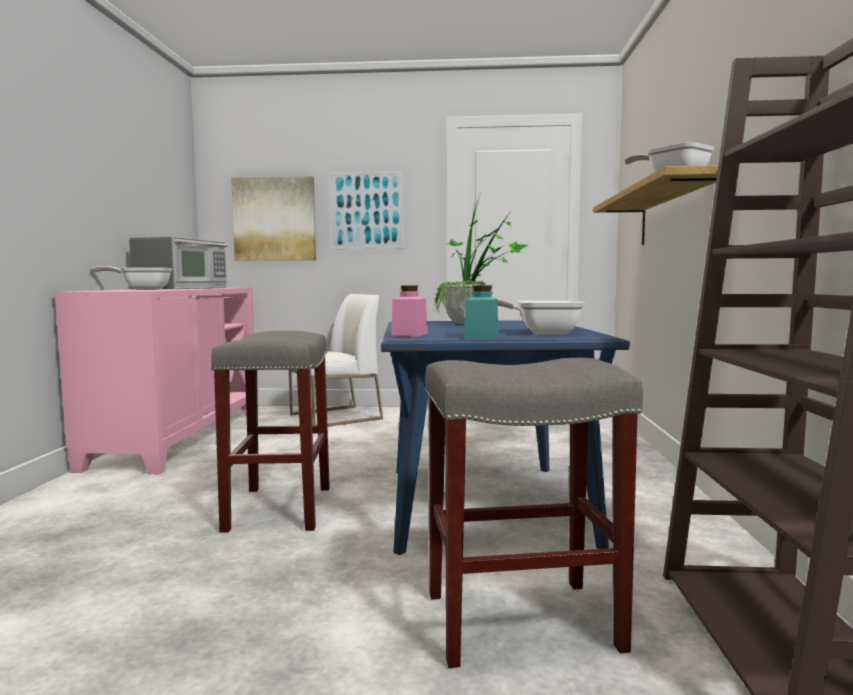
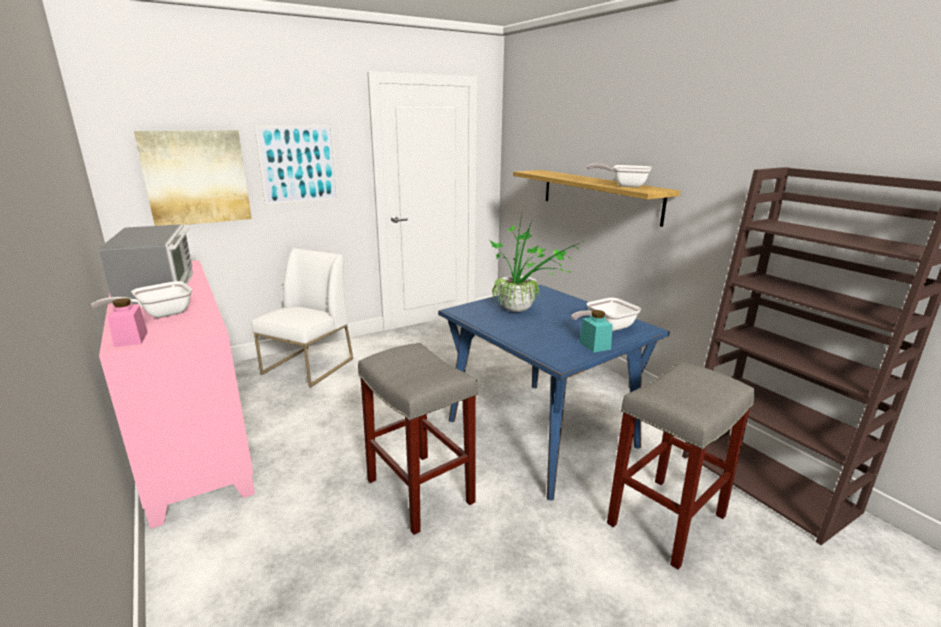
camera: 35 degrees left, 15 degrees up
pink jar [391,285,428,337] -> pink jar moved to [107,298,148,347]

